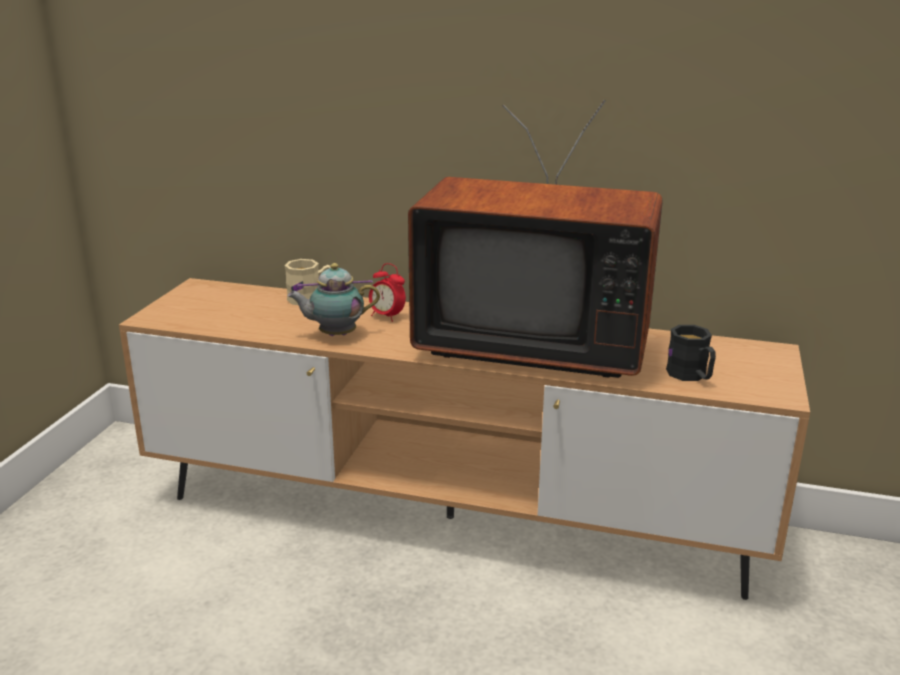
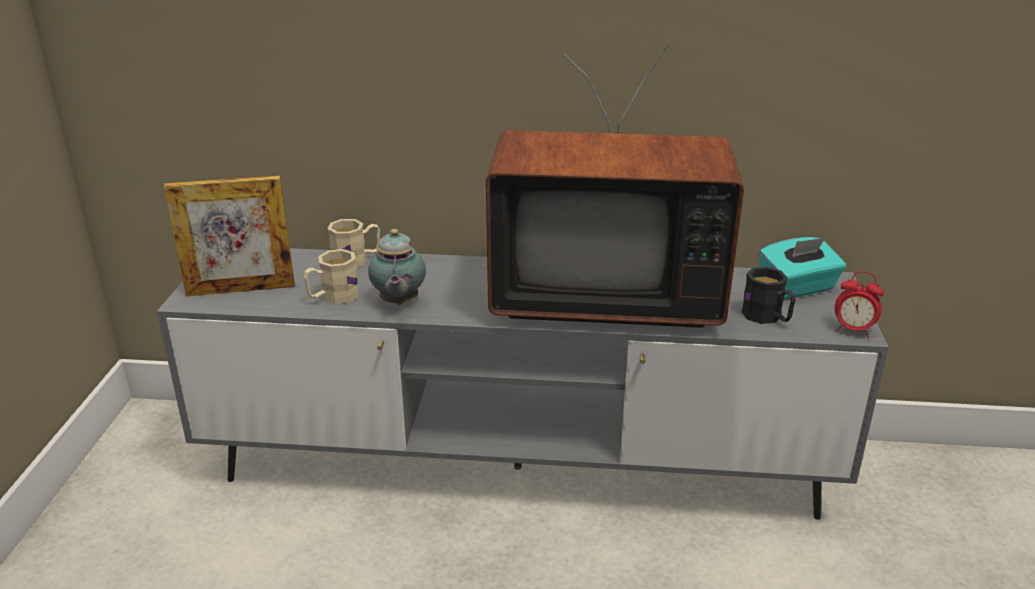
camera: 10 degrees left, 5 degrees up
brown tv stand [119,278,810,600] -> grey tv stand [157,248,889,520]
teapot [287,263,380,336] -> teapot turned 75 degrees counterclockwise [368,229,426,305]
alarm clock [369,263,406,322] -> alarm clock moved to [835,271,884,338]
none -> picture frame [164,175,295,296]
none -> beige mug [304,249,359,304]
none -> turquoise tissue box [759,237,846,299]

